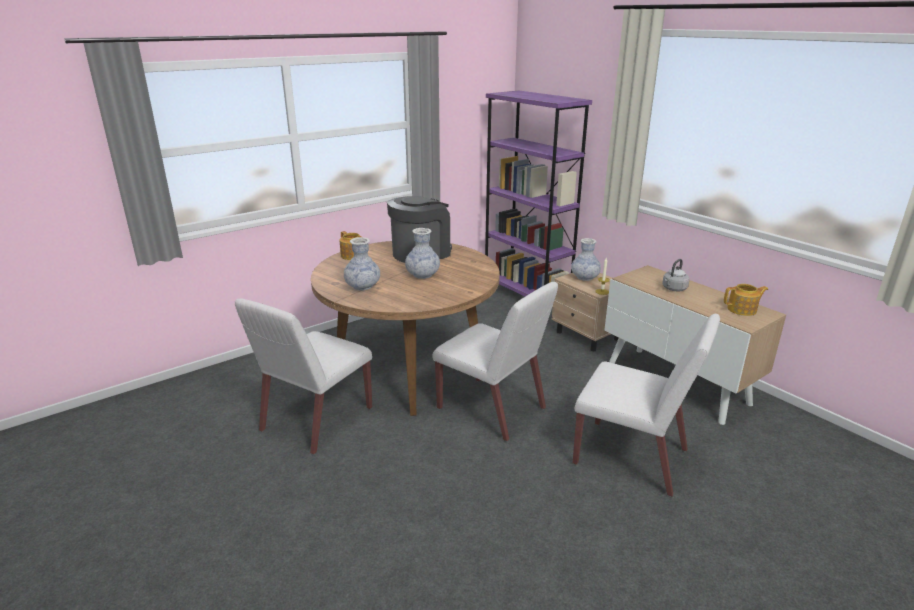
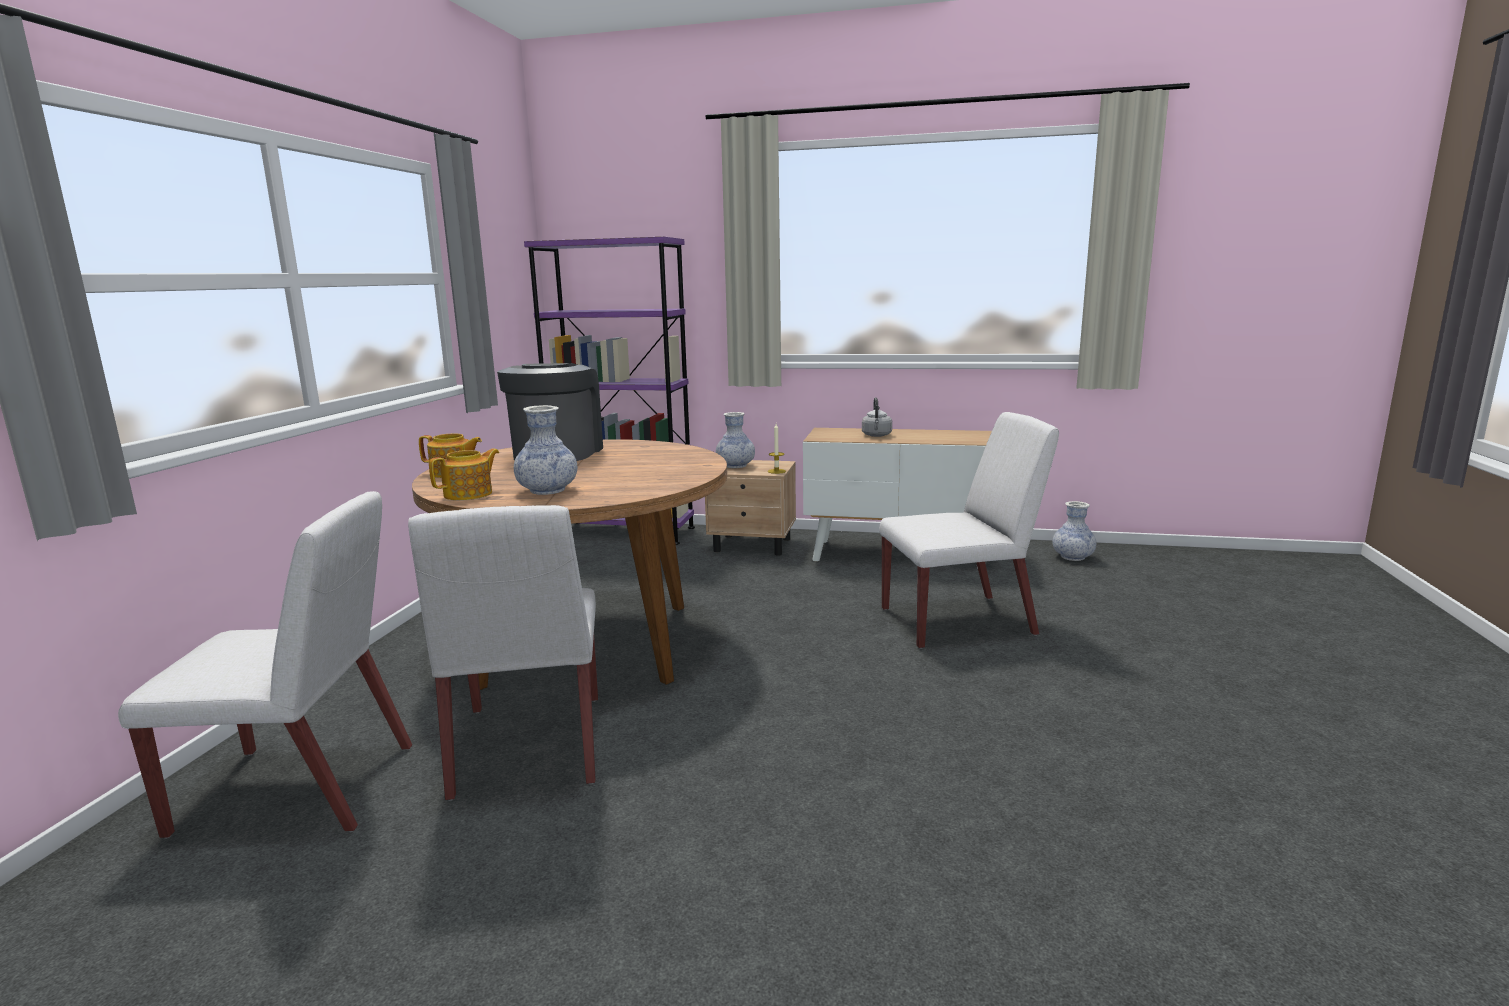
camera: 40 degrees left, 10 degrees down
vase [405,228,440,279] -> vase moved to [1052,501,1096,561]
white chair [432,282,558,441] -> white chair moved to [118,491,412,839]
teapot [724,284,768,316] -> teapot moved to [429,449,499,500]

